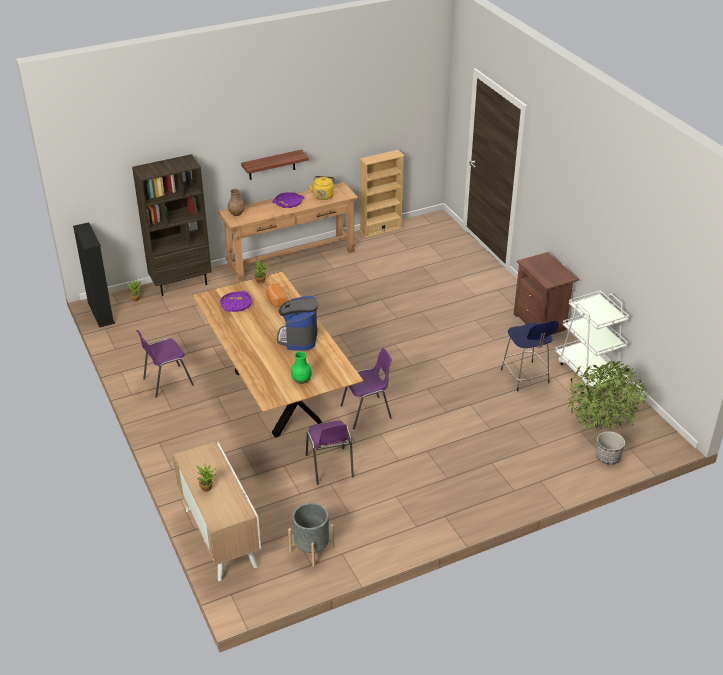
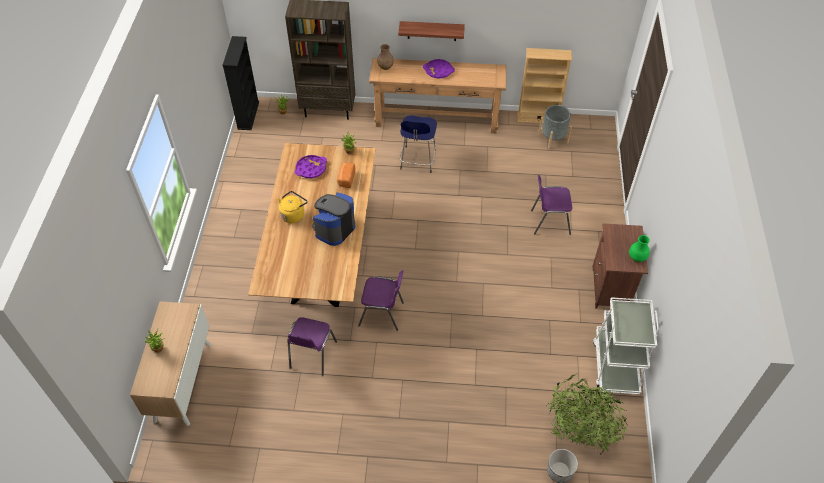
camera: 30 degrees right, 15 degrees up
purple chair [136,330,194,398] -> purple chair moved to [531,175,572,235]
grey planter [288,503,334,567] -> grey planter moved to [538,105,572,149]
green vase [291,351,312,384] -> green vase moved to [629,235,650,262]
yellow kettle [308,176,335,200] -> yellow kettle moved to [278,191,308,223]
blue stool [501,321,559,391] -> blue stool moved to [400,115,437,173]

